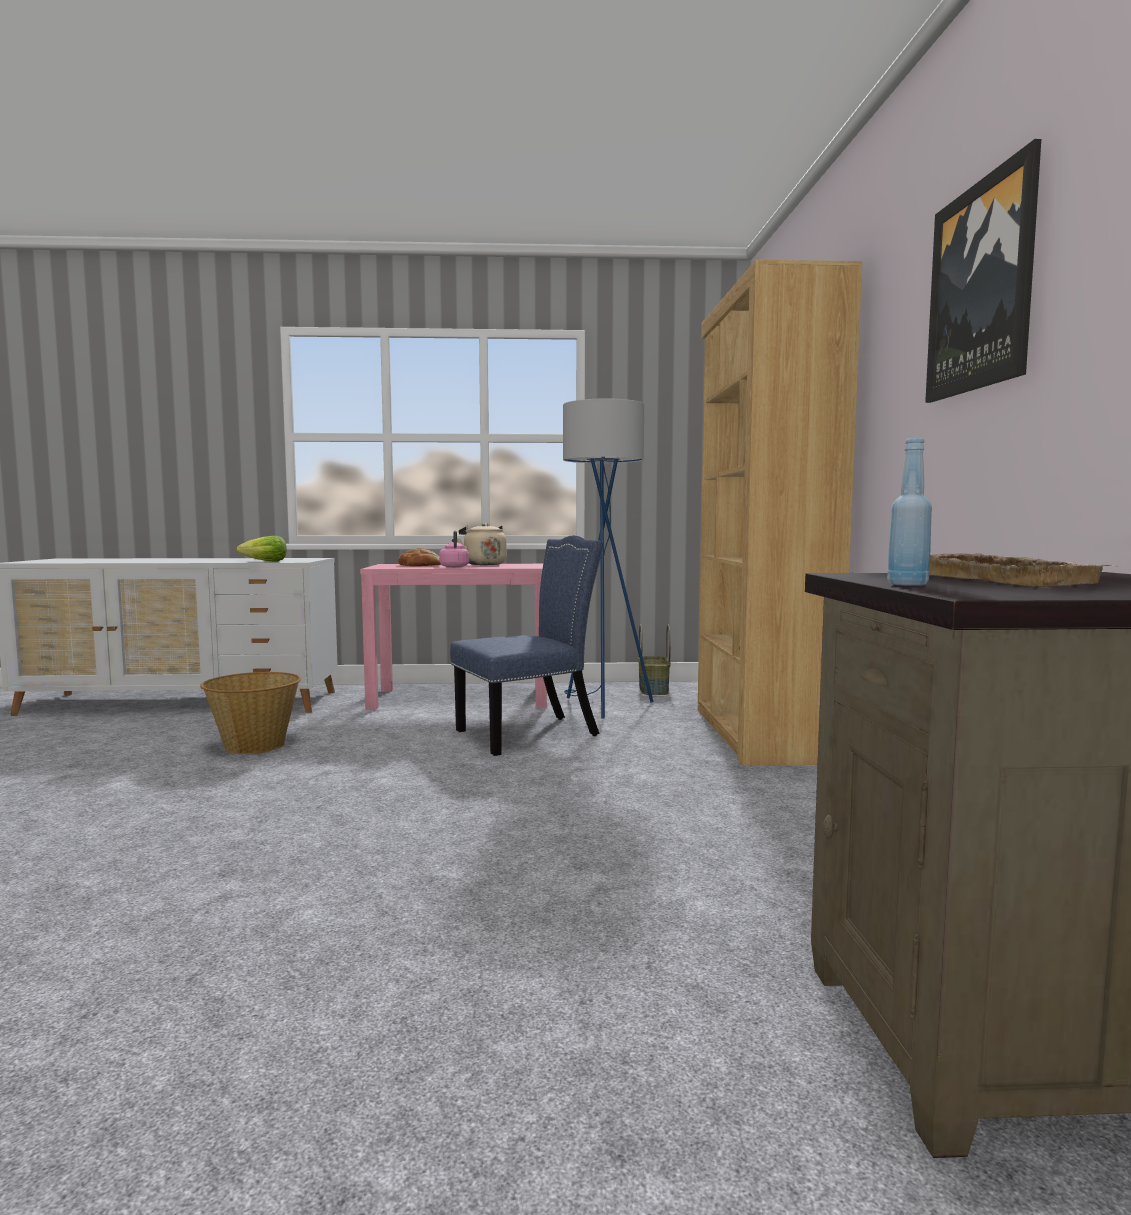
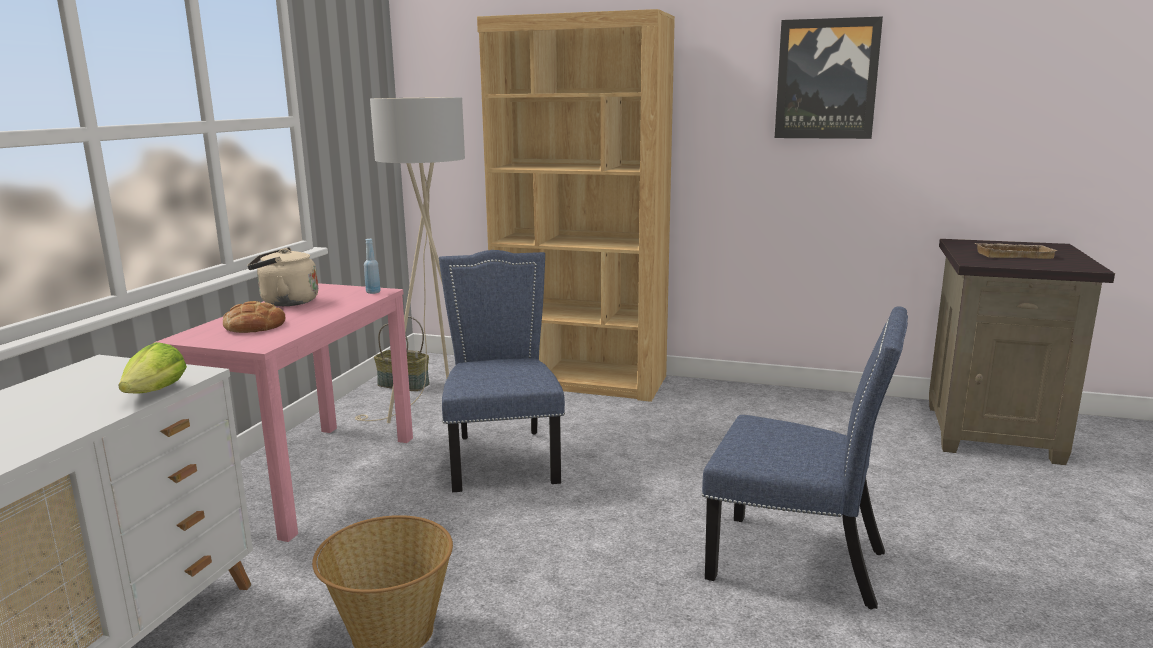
camera: 70 degrees left, 10 degrees up
pink kettle [439,531,469,568] -> none
blue floor lamp [563,399,654,718] -> beige floor lamp [355,97,465,423]
blue bottle [887,438,932,586] -> blue bottle moved to [364,239,381,294]
none -> blue chair [702,306,908,609]

